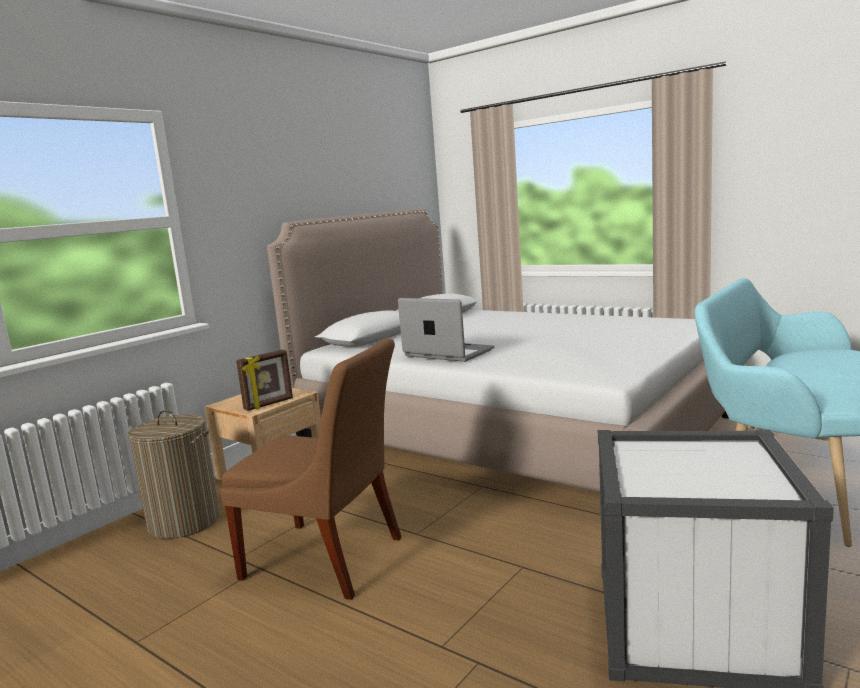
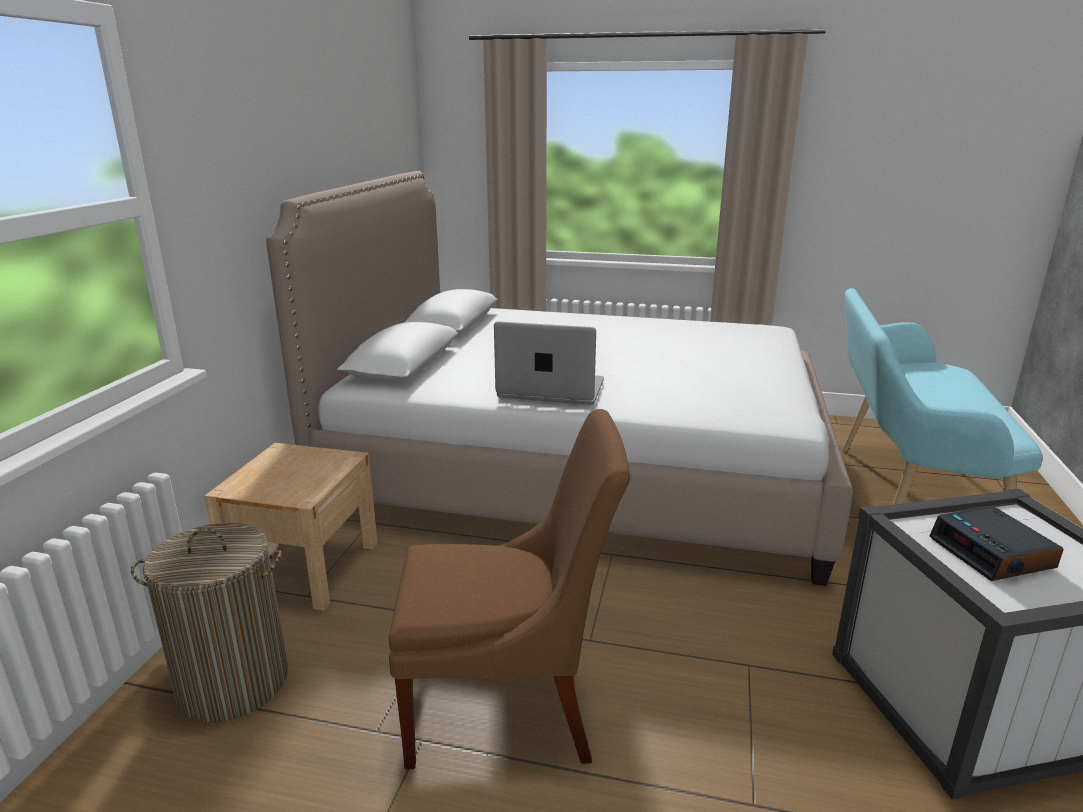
camera: 25 degrees left, 10 degrees up
picture frame [236,350,293,411] -> none
none -> alarm clock [930,506,1064,581]

